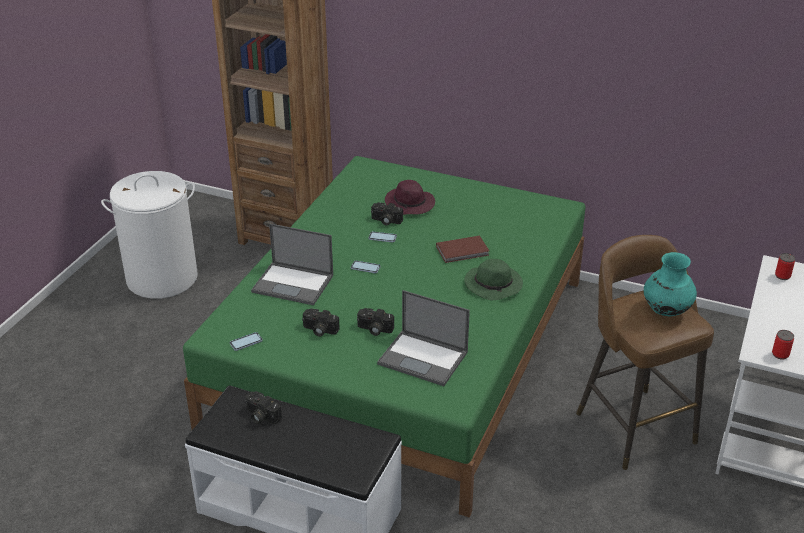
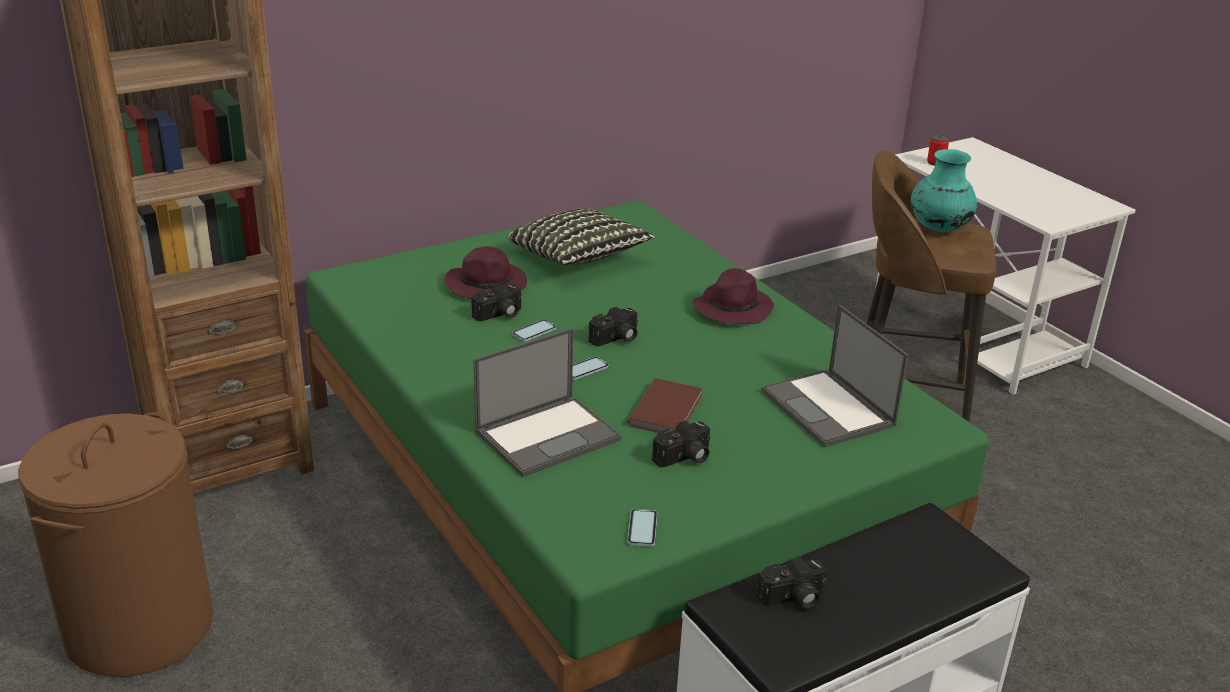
camera: 55 degrees left, 5 degrees down
white laundry basket [101,171,198,299] -> brown laundry basket [18,412,214,677]
camera [357,308,394,336] -> camera moved to [588,307,638,346]
laptop [377,290,470,386] -> laptop turned 90 degrees clockwise [761,304,909,447]
brown book [436,235,489,263] -> brown book moved to [628,378,702,433]
green hat [464,259,523,300] -> purple hat [693,268,774,324]
can [772,330,794,360] -> none
none -> pillow [507,208,655,265]

